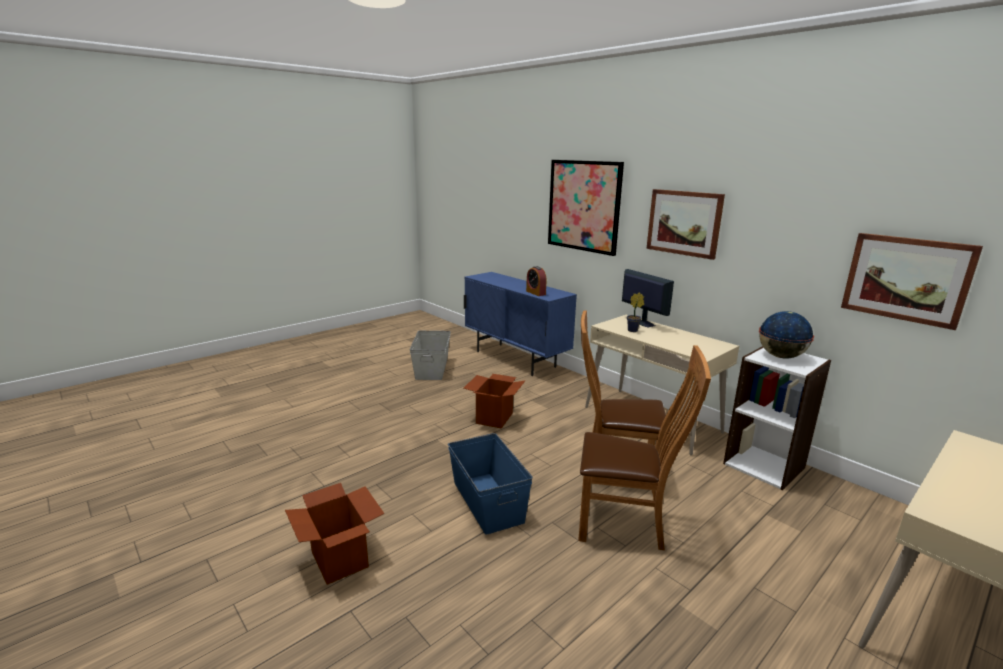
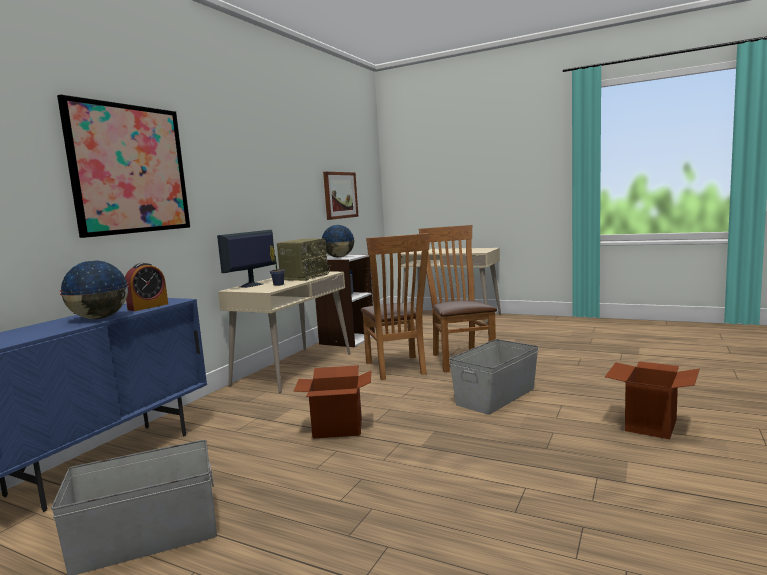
camera: 110 degrees left, 10 degrees down
blue storage box [448,433,533,535] -> grey storage box [449,339,539,415]
picture [646,189,725,260] -> none
none -> globe [60,260,129,319]
none -> radio [277,239,330,281]

